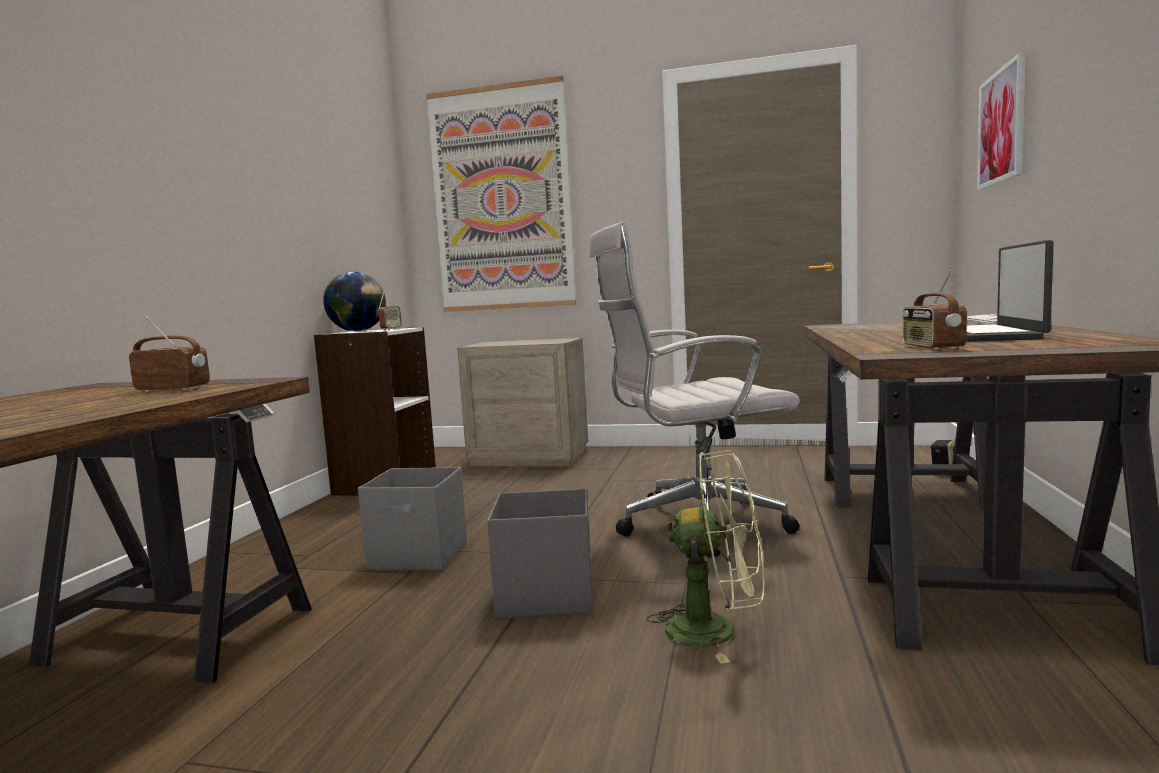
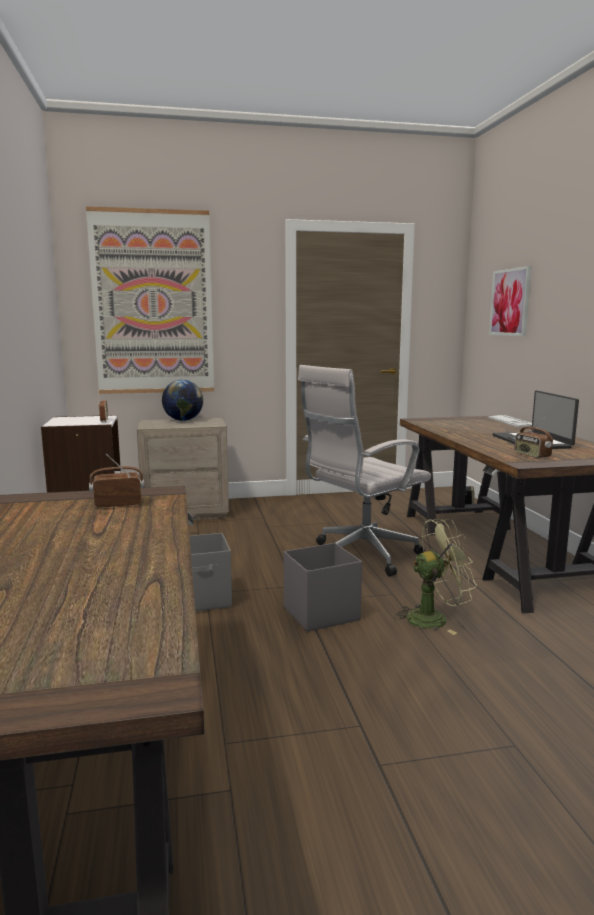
camera: 25 degrees left, 5 degrees up
globe [323,272,386,331] -> globe moved to [162,380,203,421]

